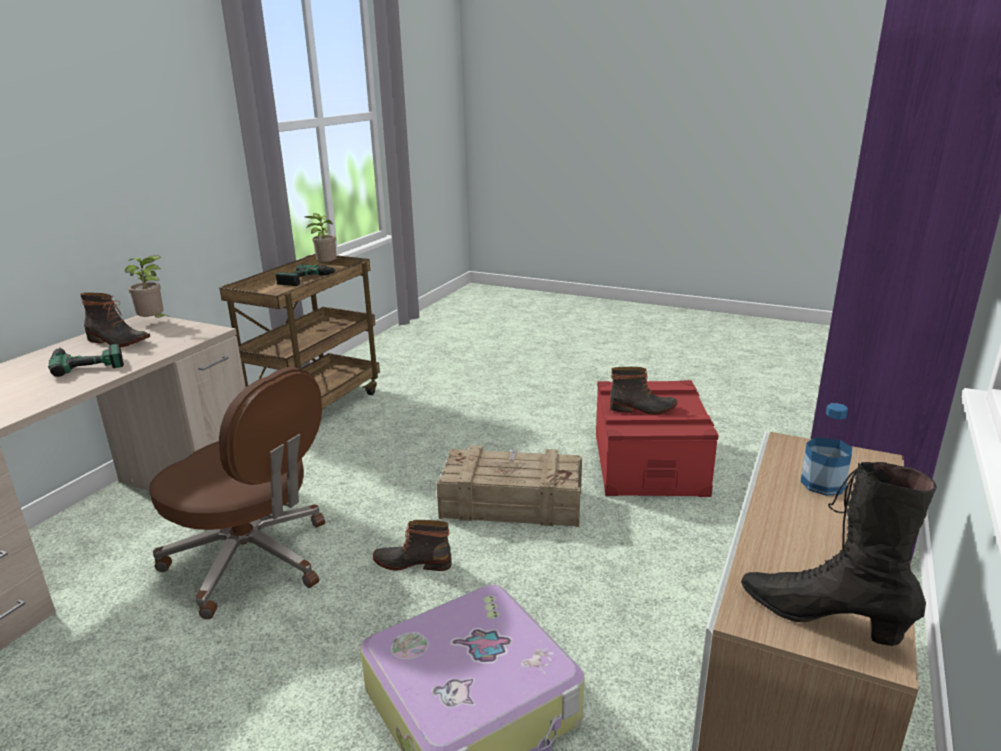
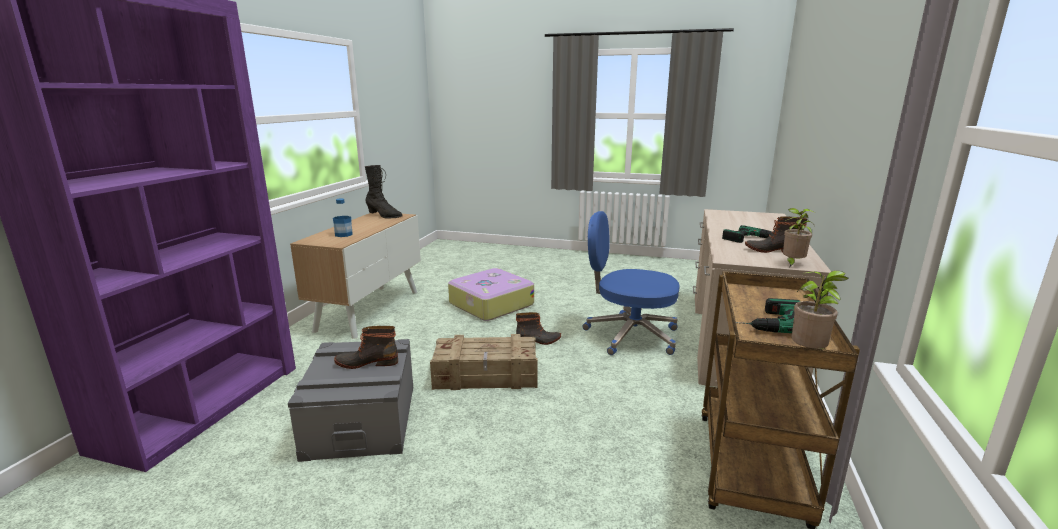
camera: 170 degrees right, 5 degrees down
brown office chair [149,367,325,619] -> blue office chair [582,211,680,355]
red storage box [596,380,719,497] -> grey storage box [288,339,413,462]

